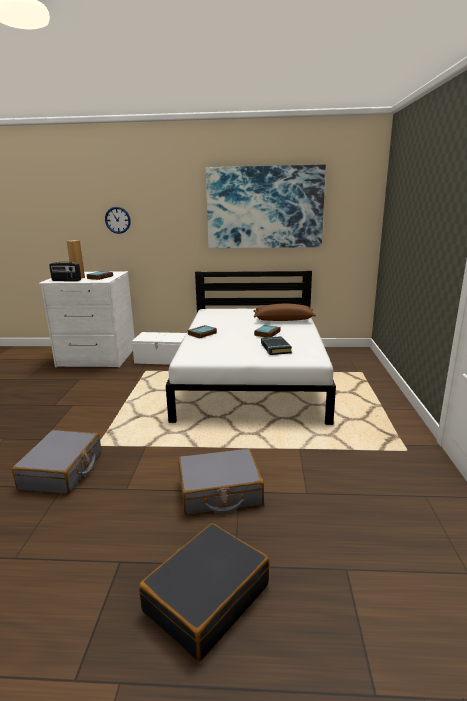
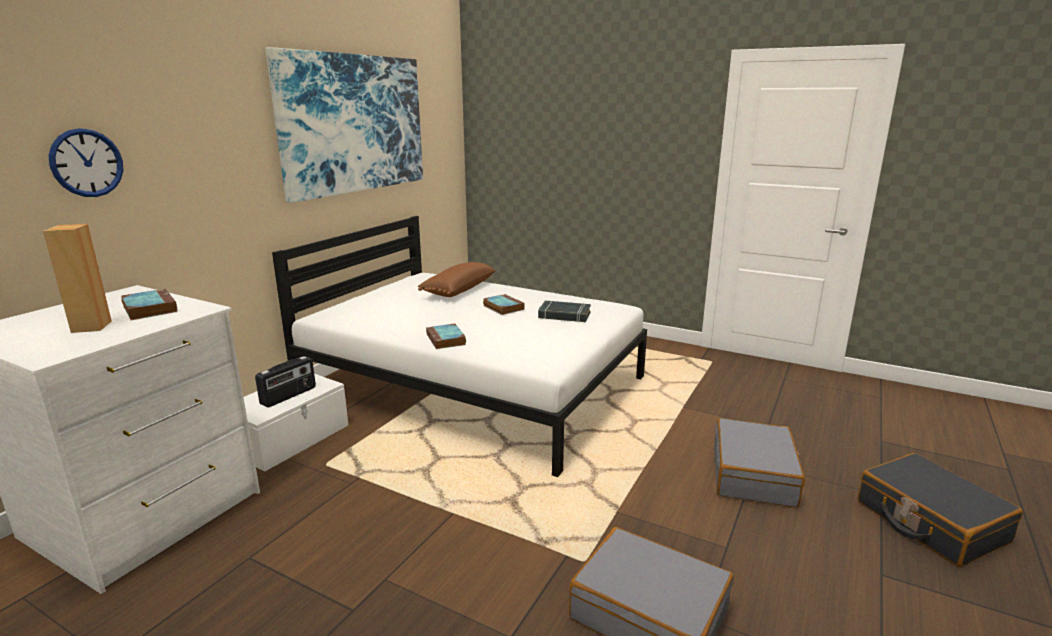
camera: 65 degrees left, 0 degrees up
radio [49,262,81,281] -> radio moved to [255,356,316,408]

